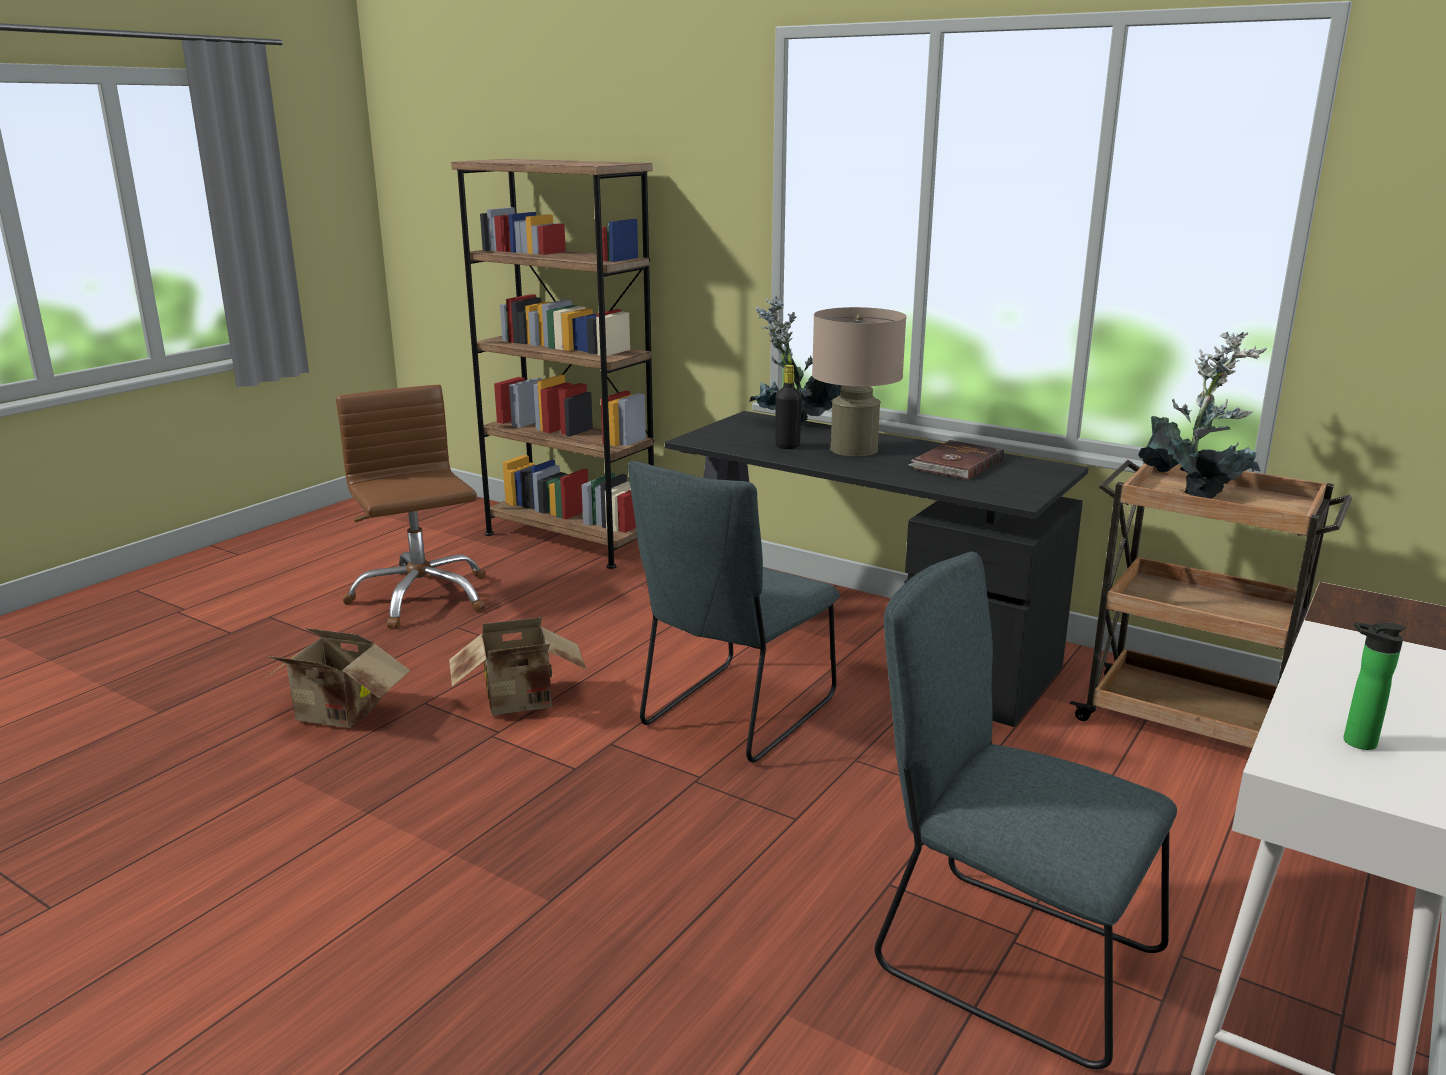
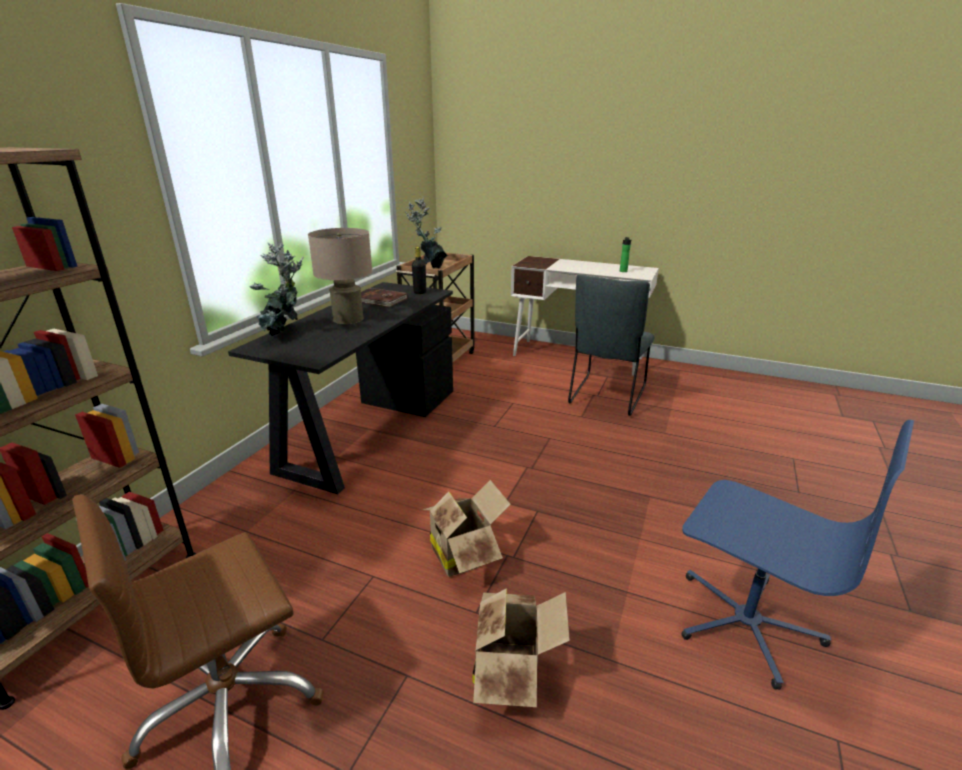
camera: 100 degrees left, 5 degrees up
grey chair [628,461,840,762] -> none
black bottle [775,365,802,449] -> black bottle moved to [412,247,426,294]
none -> blue office chair [682,420,914,690]

